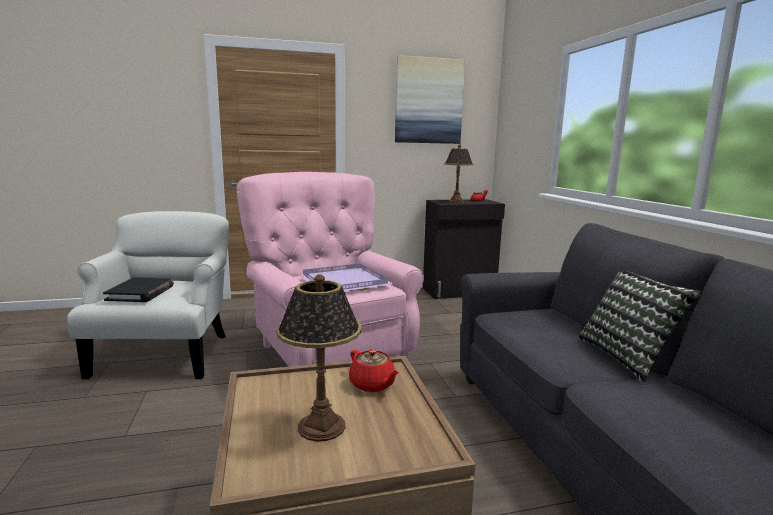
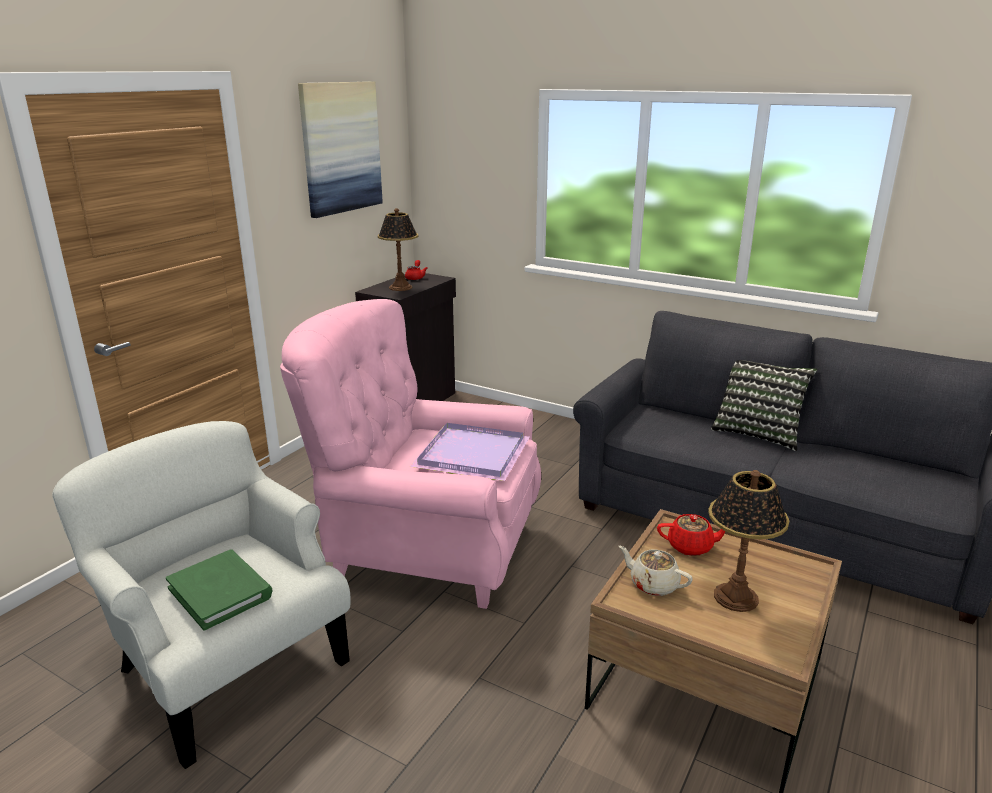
camera: 45 degrees left, 10 degrees up
black book [103,278,174,302] -> green book [166,549,273,631]
none -> beige teapot [619,546,693,596]

